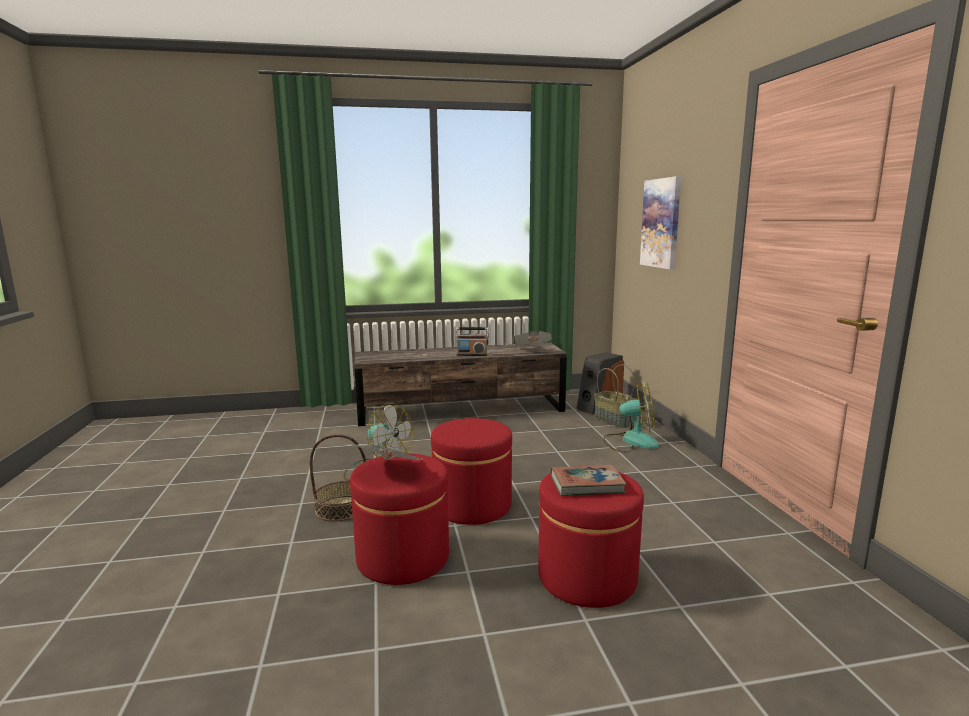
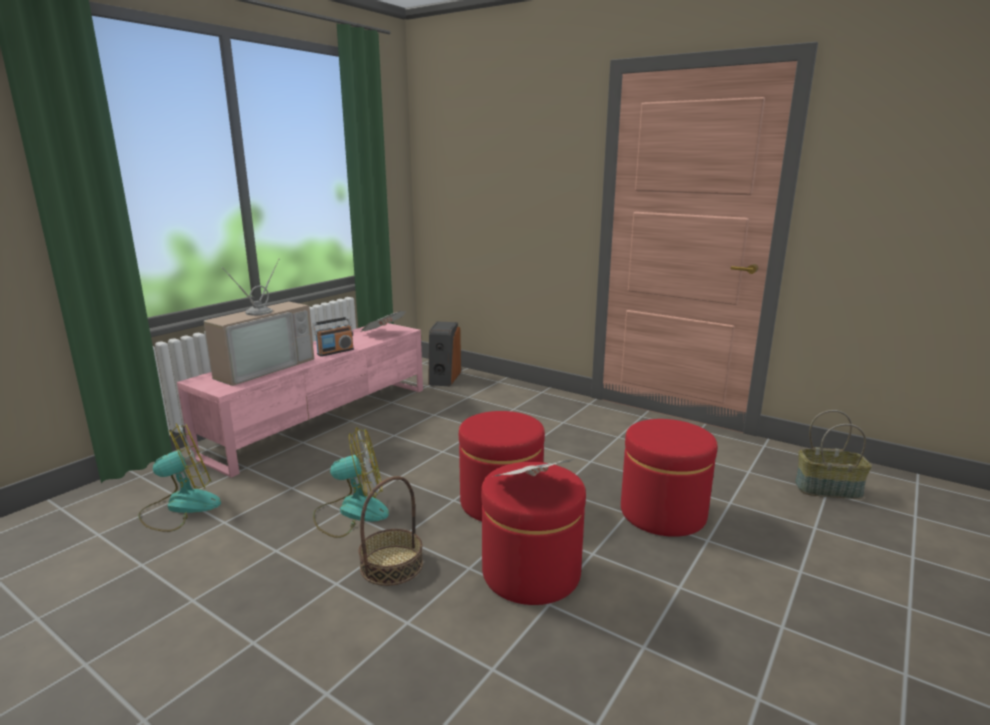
camera: 45 degrees left, 5 degrees up
brown tv stand [354,343,567,426] -> pink tv stand [177,323,423,477]
book [551,465,627,496] -> none
basket [594,365,637,428] -> basket moved to [795,410,872,499]
fan [603,380,659,453] -> fan moved to [138,423,221,532]
picture [640,176,681,269] -> none
none -> television [204,258,314,386]

